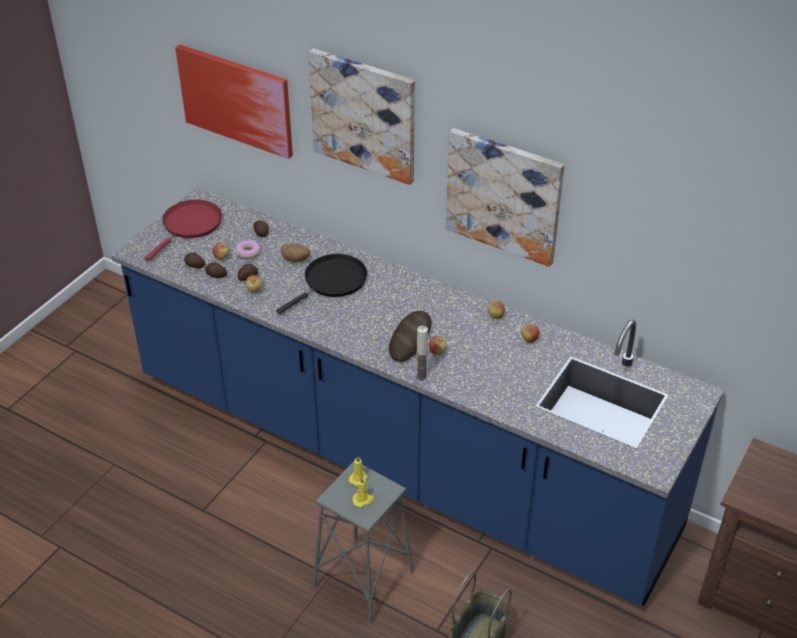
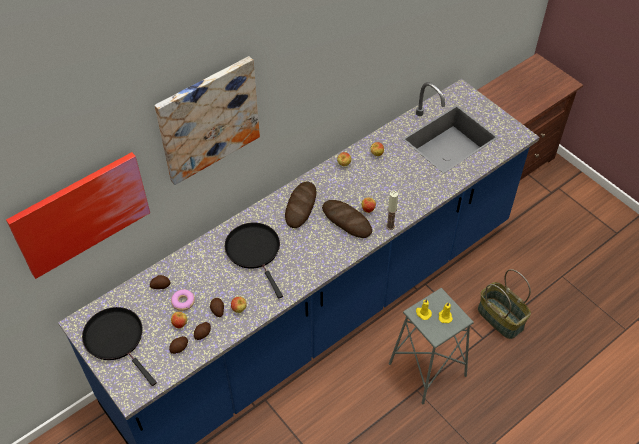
camera: 70 degrees left, 10 degrees up
red frying pan [145,200,222,261] -> black frying pan [82,307,157,386]
potato [281,244,310,262] -> none
picture [446,128,564,267] -> none
none -> bread [285,181,317,228]

